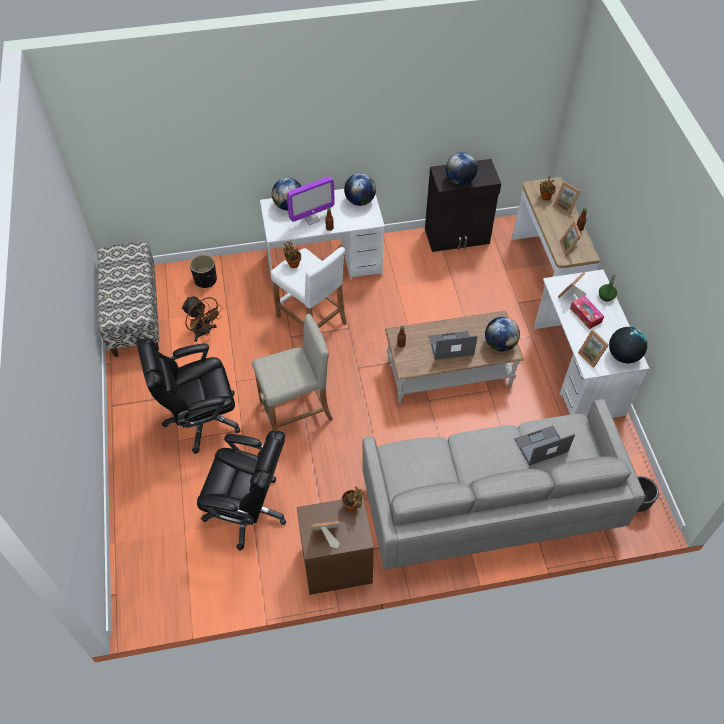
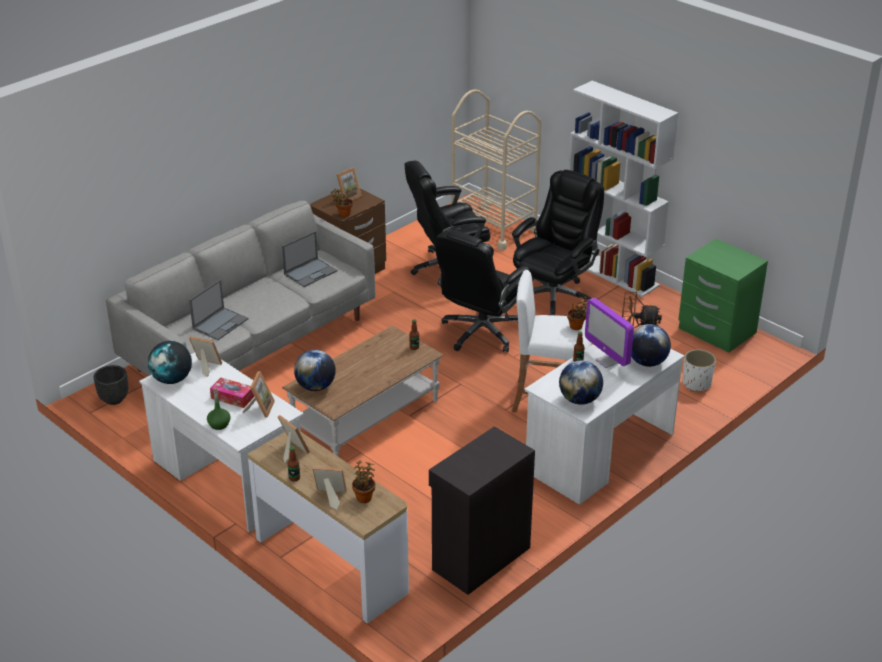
camera: 145 degrees right, 20 degrees down
bench [97,241,160,357] -> green nightstand [678,239,768,353]
black planter [190,254,217,288] -> white planter [683,349,716,392]
beige stool [252,314,333,432] -> black office chair [436,230,530,353]
monitor [287,176,335,225] -> monitor turned 60 degrees counterclockwise [585,298,634,368]
laptop [429,331,478,360] -> laptop moved to [282,231,338,287]
globe [446,152,478,185] -> none
none -> beige cart [451,89,542,251]
none -> white bookcase [569,81,678,297]

